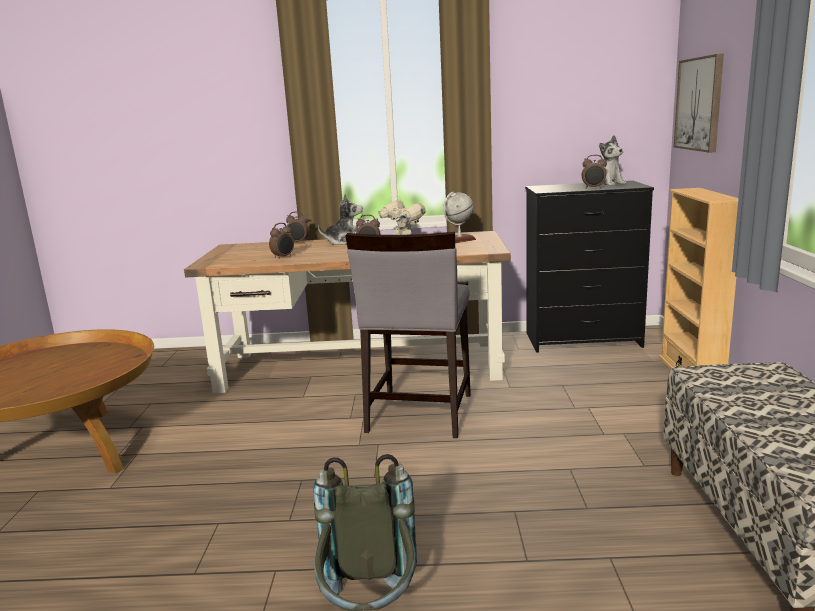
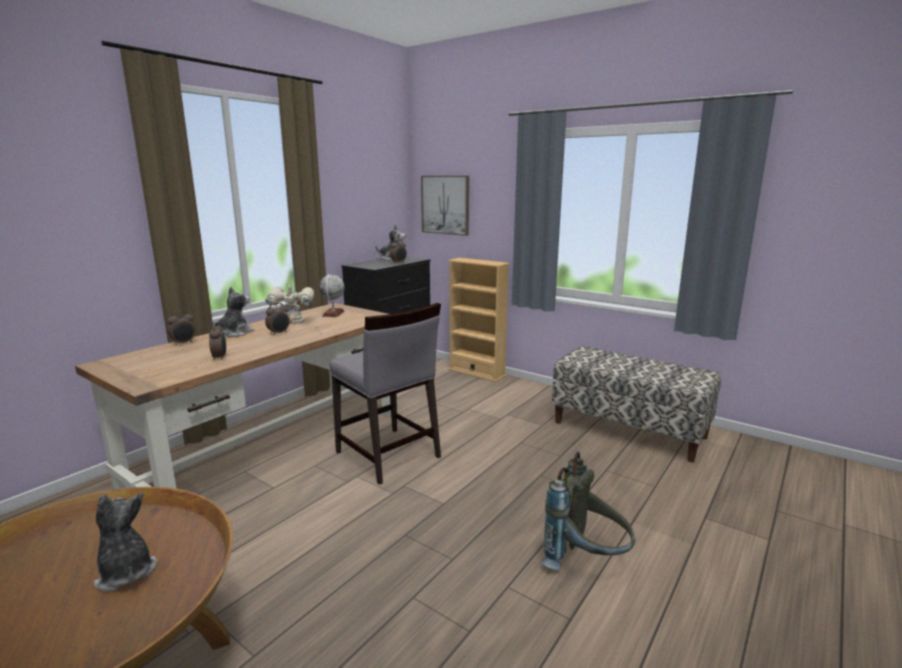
camera: 55 degrees left, 0 degrees up
none -> plush toy [94,492,157,592]

